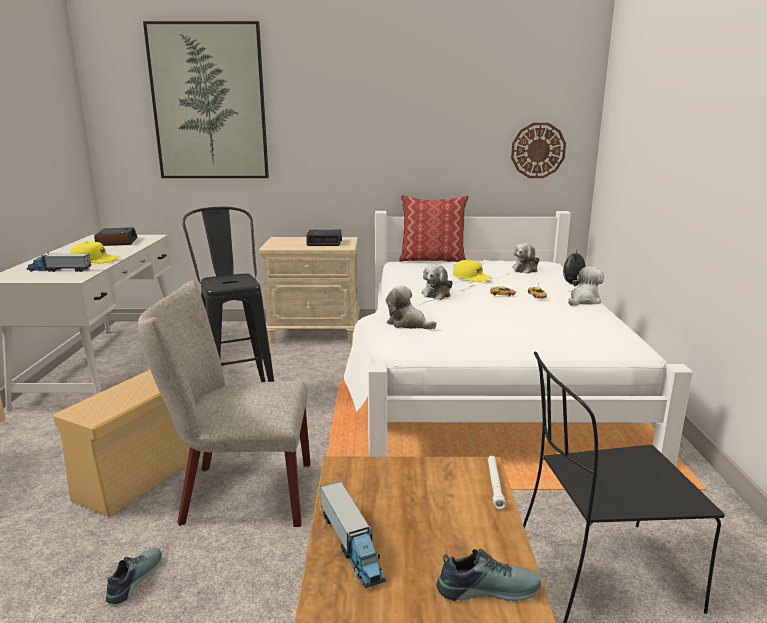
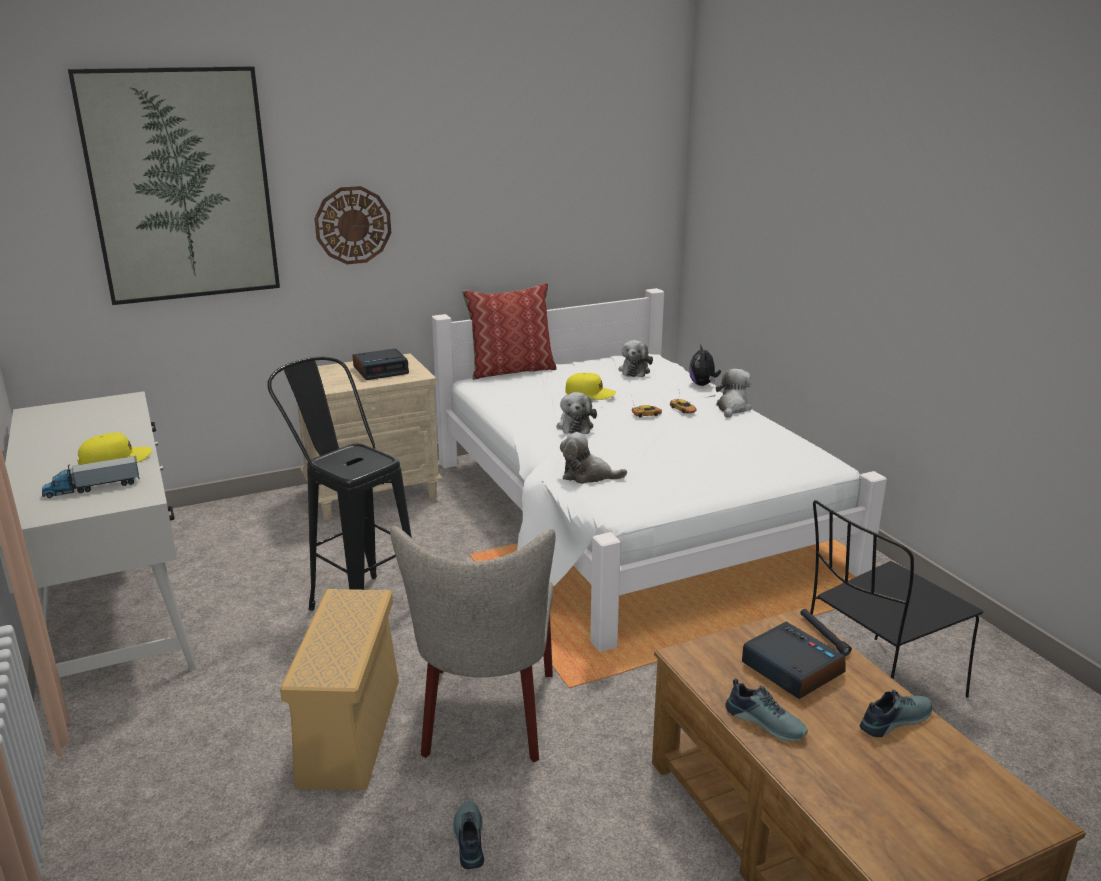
camera: 25 degrees left, 5 degrees up
alarm clock [94,227,137,246] -> alarm clock moved to [742,622,846,699]
beige chair [138,280,311,527] -> beige chair turned 60 degrees counterclockwise [390,526,555,762]
toy truck [320,481,386,588] -> shoe [725,678,808,742]
white flashlight [488,456,506,510] -> black flashlight [800,609,852,656]
wall clock [511,123,566,178] -> wall clock moved to [314,186,391,264]

